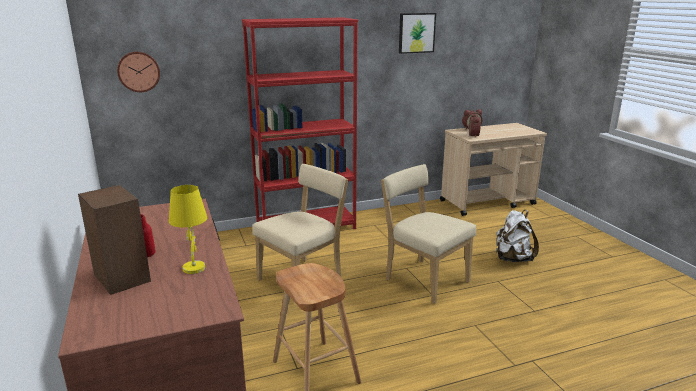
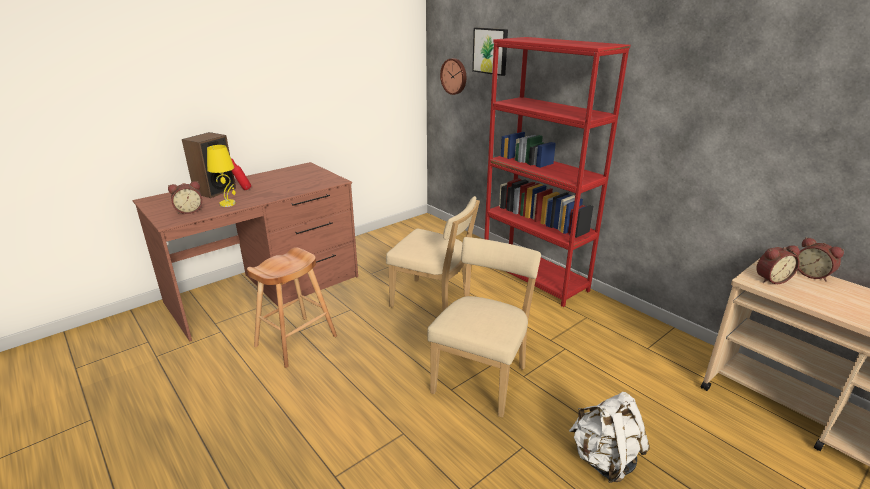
camera: 70 degrees right, 5 degrees up
picture [399,13,436,54] -> picture moved to [472,27,508,76]
none -> alarm clock [168,181,202,214]

